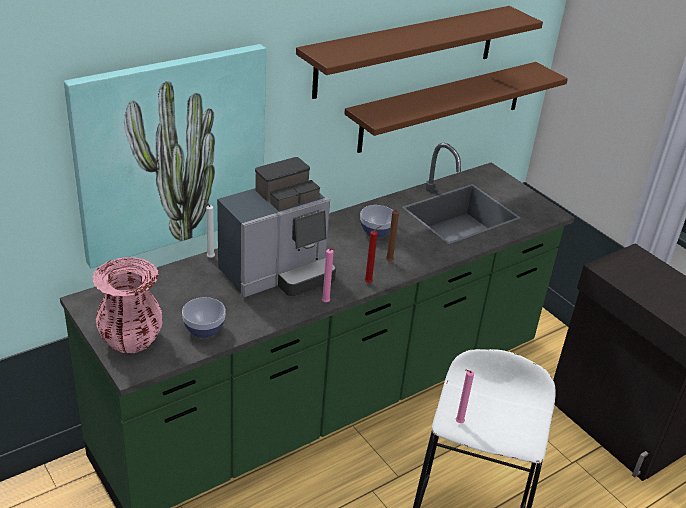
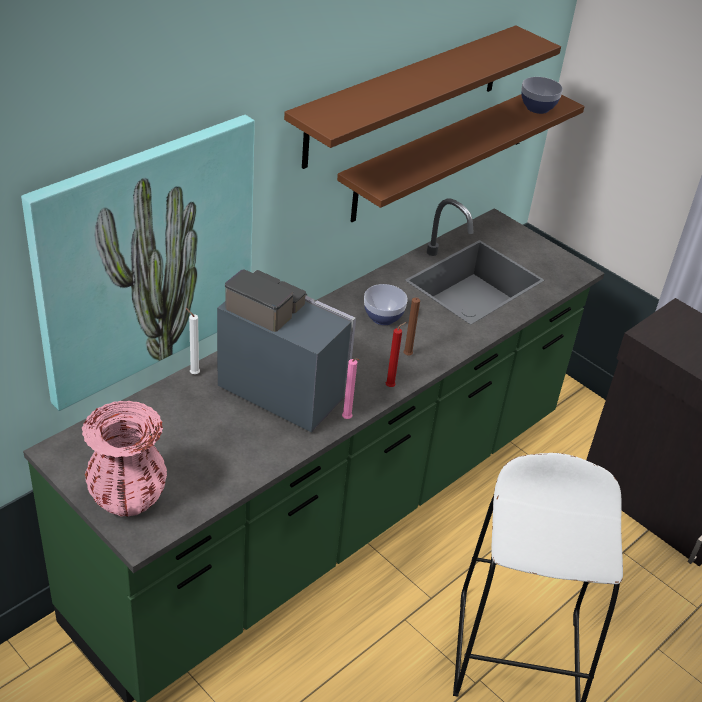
camera: 10 degrees left, 5 degrees up
bowl [182,297,226,338] -> bowl moved to [521,77,563,114]
coffee machine [217,157,336,298] -> coffee machine turned 105 degrees counterclockwise [217,269,356,432]
pink candle [455,370,474,423] -> none

